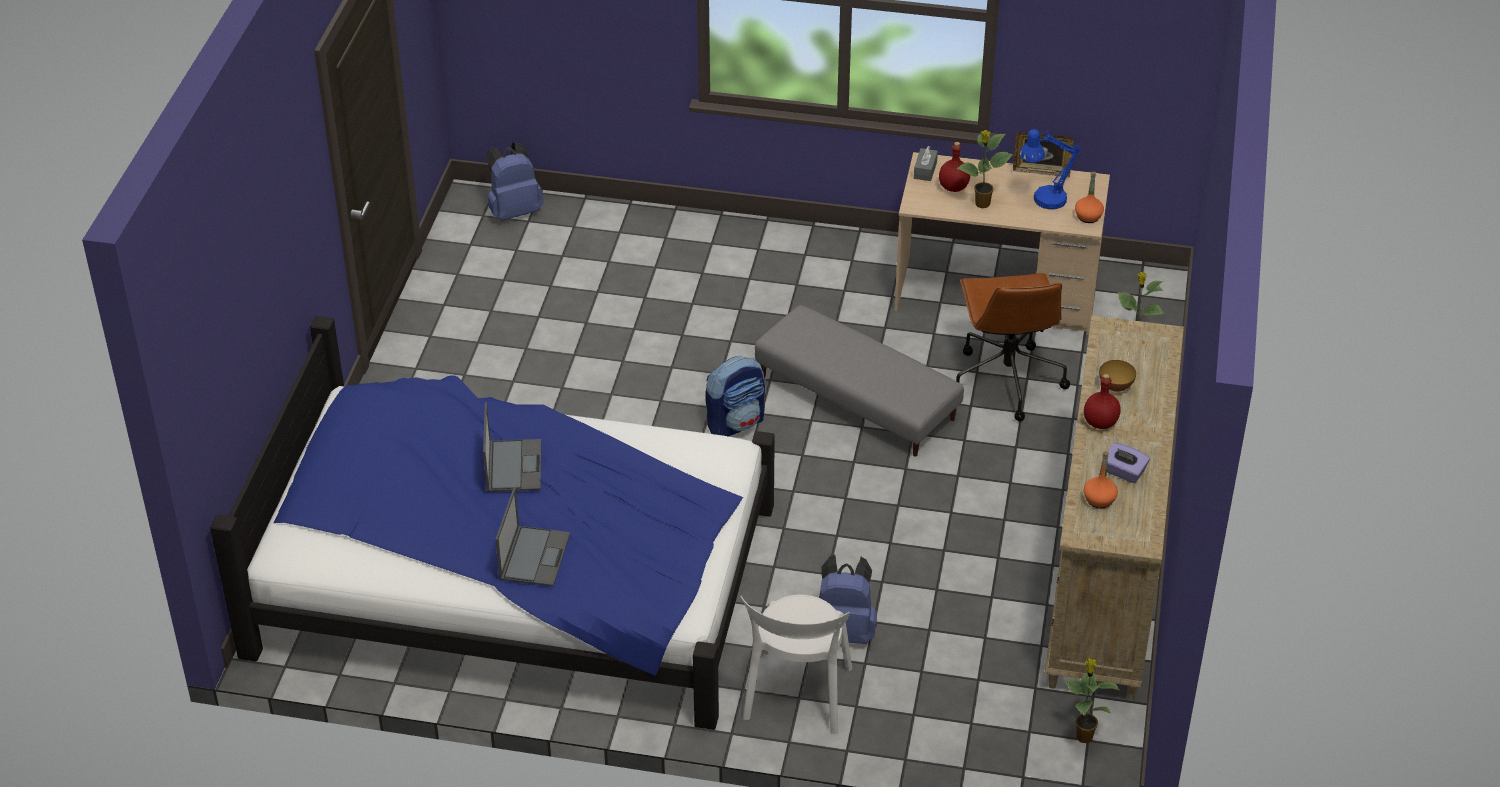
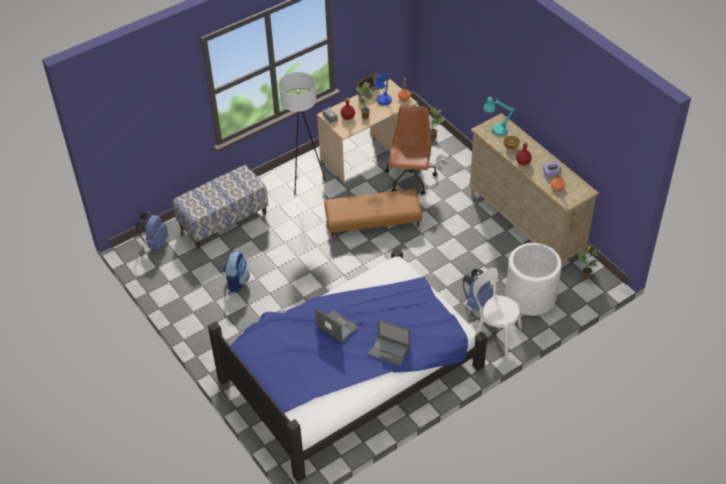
camera: 45 degrees left, 5 degrees up
laptop [495,487,570,586] -> laptop turned 150 degrees clockwise [368,319,410,365]
backpack [705,356,765,437] -> backpack moved to [223,251,250,293]
white chair [740,595,852,735] -> white chair turned 150 degrees clockwise [474,268,522,358]
grey ottoman [755,305,964,457] -> brown ottoman [324,189,422,238]
brown office chair [956,273,1070,421] -> brown office chair turned 120 degrees counterclockwise [385,105,437,195]
none -> bench [173,165,269,249]
none -> white floor lamp [279,72,326,194]
none -> turquoise table lamp [483,97,515,136]
none -> white planter [505,243,562,316]

